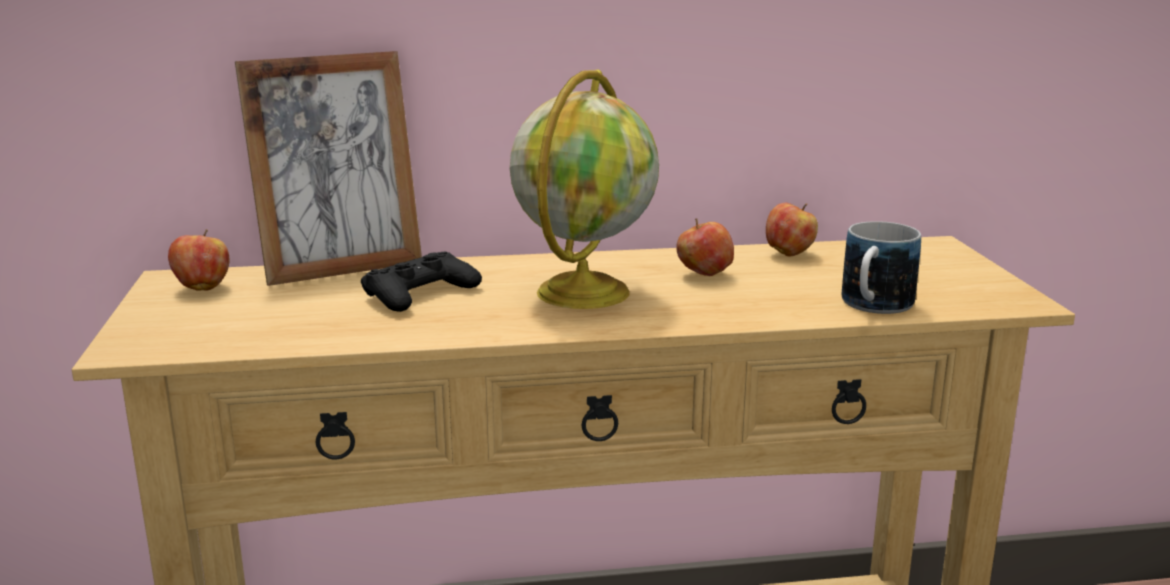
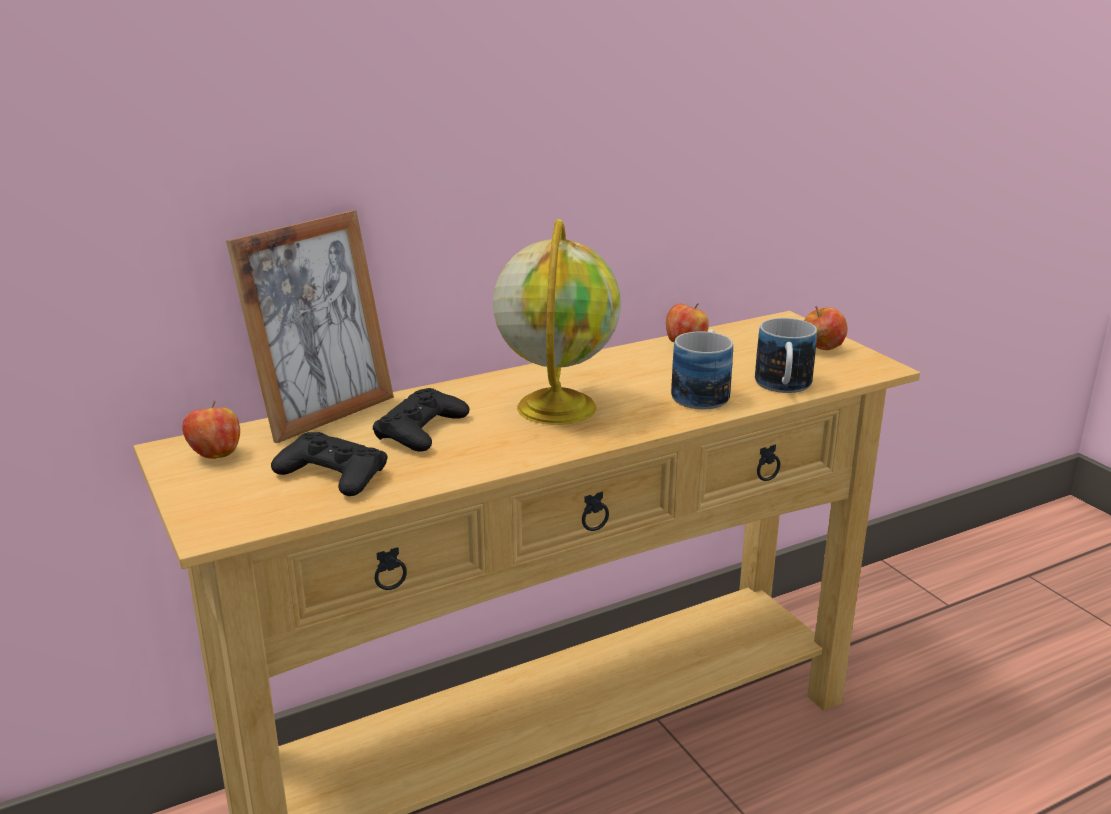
camera: 20 degrees left, 5 degrees up
apple [676,218,734,276] -> apple moved to [804,306,847,350]
none -> black game controller [271,432,387,496]
none -> mug [671,329,733,409]

